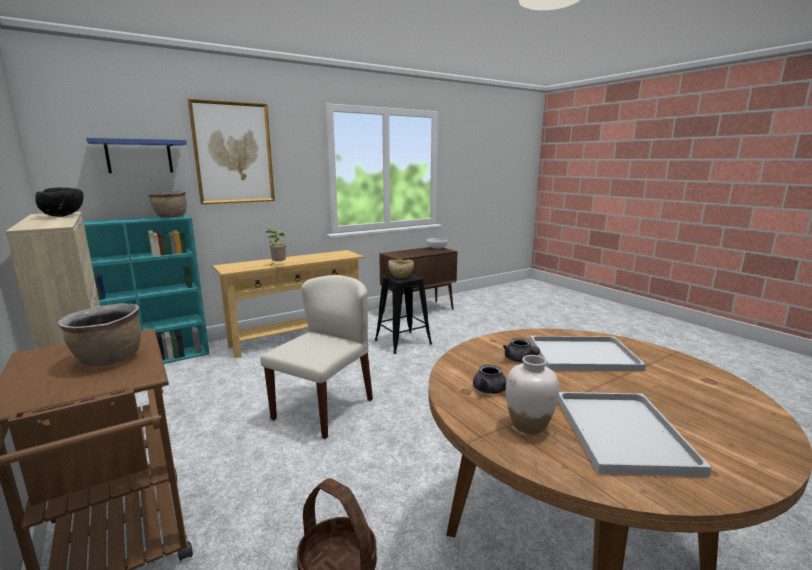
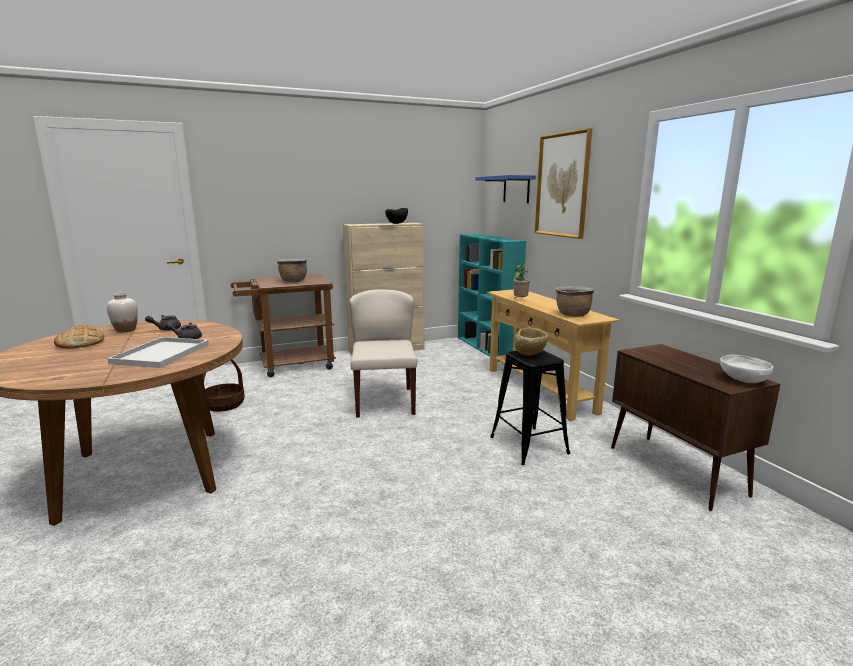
camera: 100 degrees right, 0 degrees up
brown cooking pot [148,190,187,218] -> brown cooking pot moved to [556,286,594,317]
beige chair [260,275,373,439] -> beige chair turned 135 degrees counterclockwise [349,289,417,418]
white tray [558,392,712,477] -> bread [54,325,104,349]

